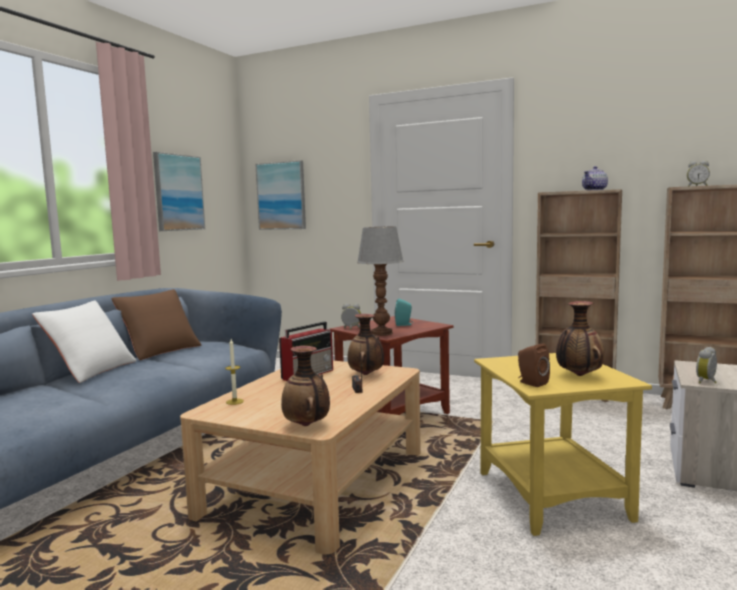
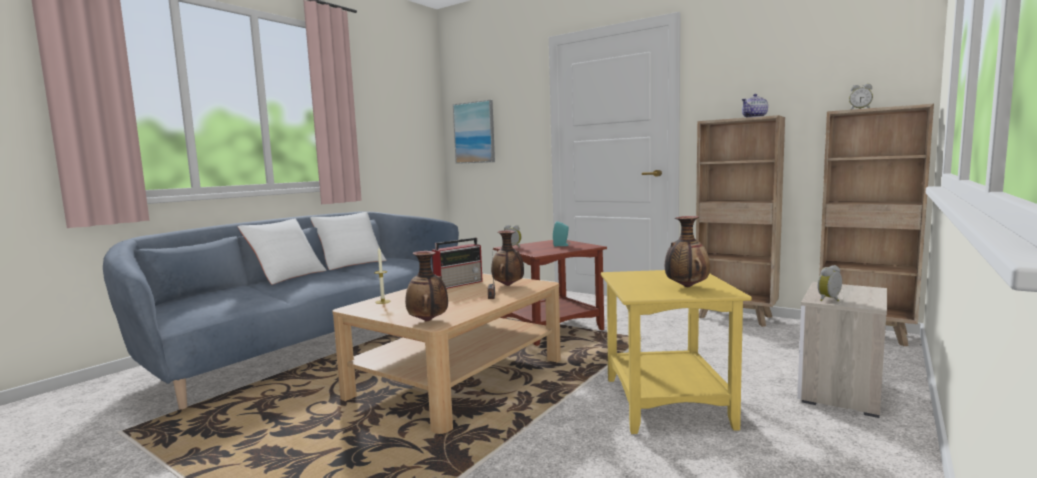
camera: 10 degrees right, 0 degrees up
brown pillow [111,289,201,360] -> white pillow [310,212,386,270]
picture [153,152,205,231] -> none
table lamp [357,226,404,336] -> none
brown speaker [518,343,550,387] -> none

